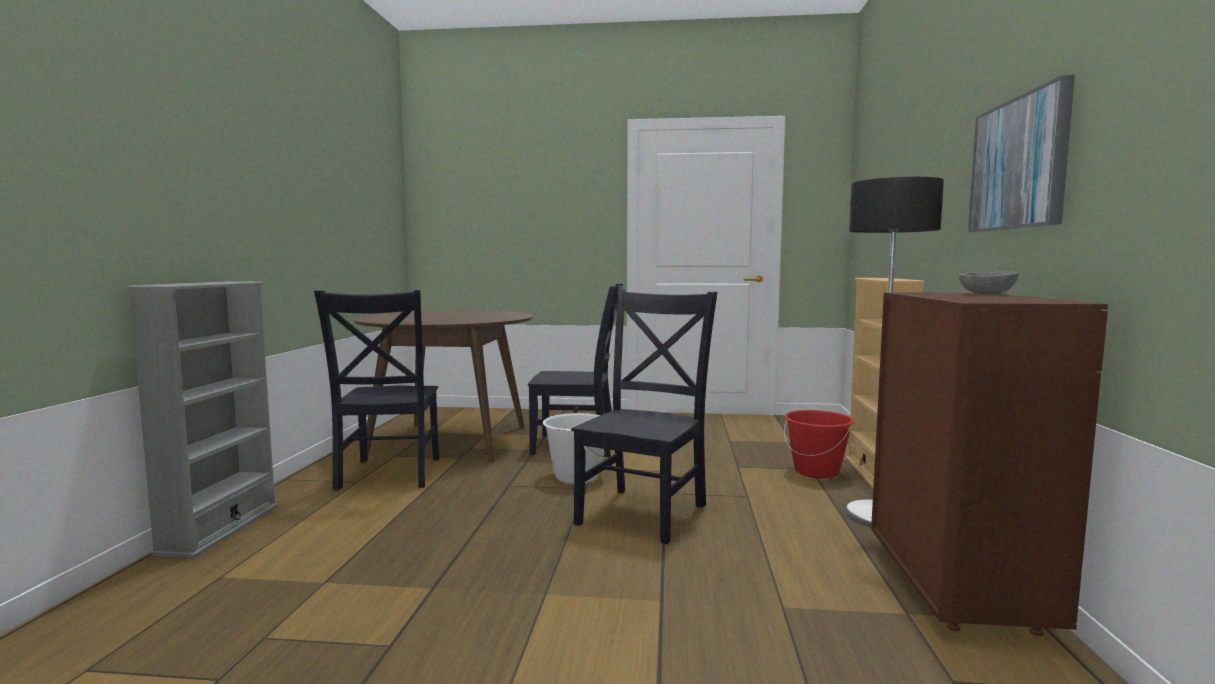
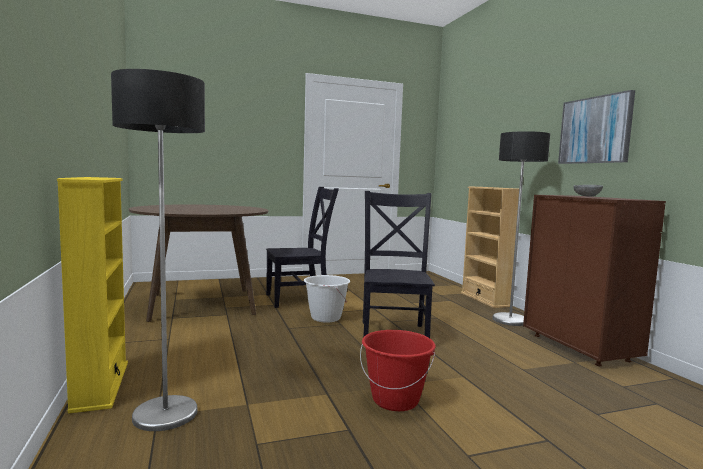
camera: 25 degrees left, 0 degrees up
grey bookcase [127,281,278,558] -> yellow bookcase [57,177,128,414]
black chair [314,290,439,491] -> none
red bucket [784,410,854,479] -> red bucket moved to [360,330,436,411]
none -> floor lamp [111,69,205,431]

